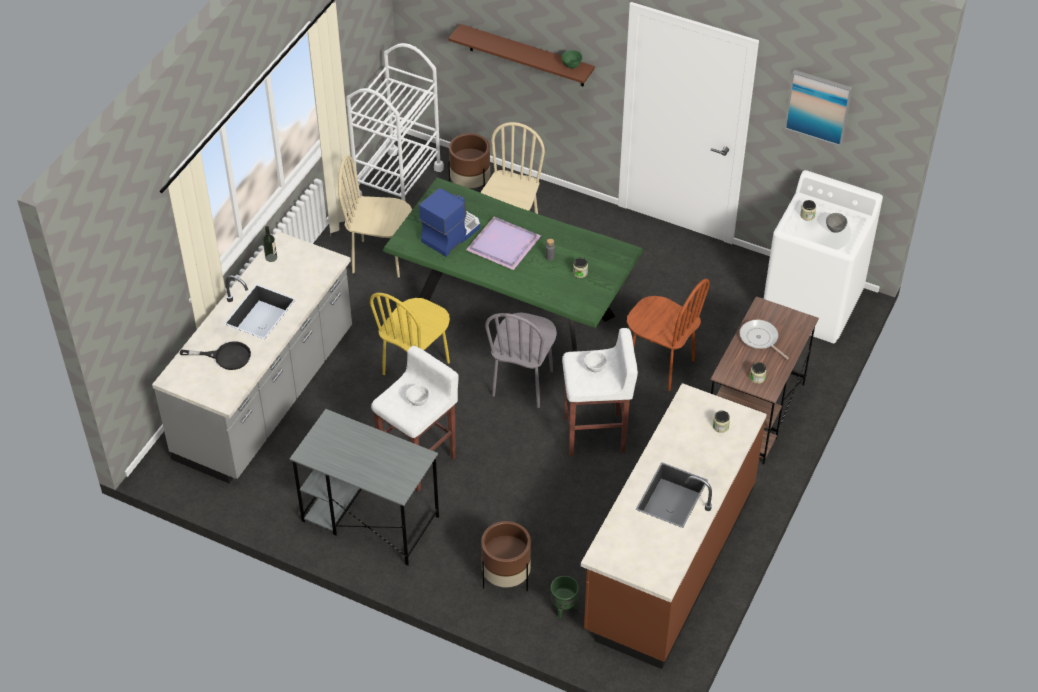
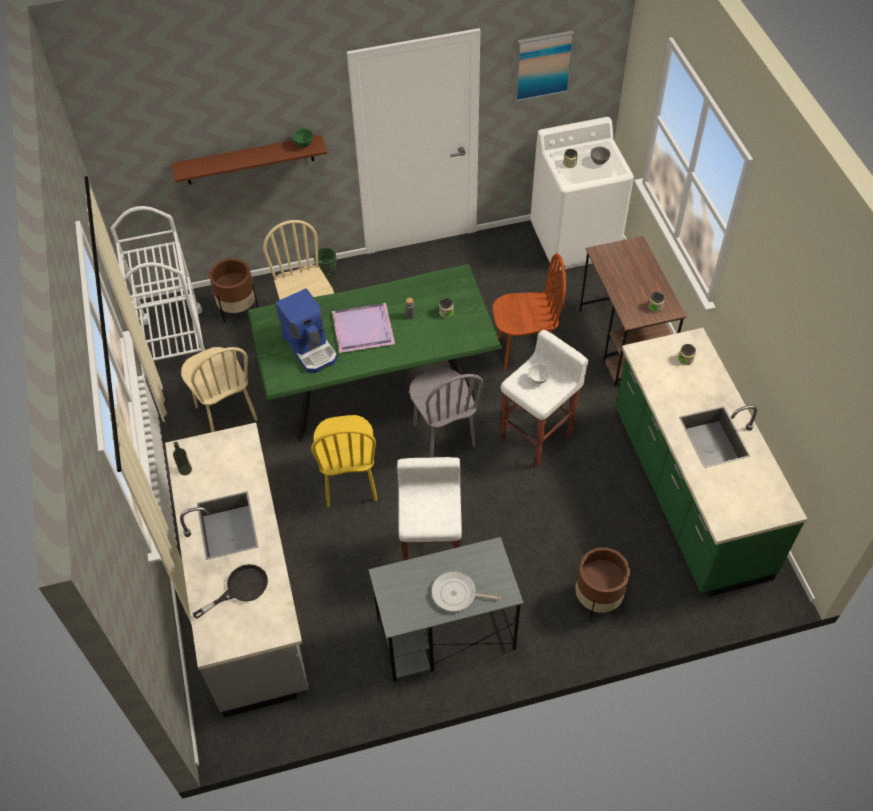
camera: 40 degrees left, 5 degrees up
beige chair [338,155,412,278] -> beige chair turned 90 degrees counterclockwise [181,347,258,432]
white bowl [406,385,429,406] -> none
coffee machine [419,188,480,257] -> coffee machine turned 150 degrees clockwise [276,288,338,373]
green planter [550,576,579,619] -> green planter moved to [314,247,337,283]
brown counter [581,383,767,669] -> green counter [616,328,807,597]
frying pan [740,320,789,359] -> frying pan moved to [432,571,501,612]

